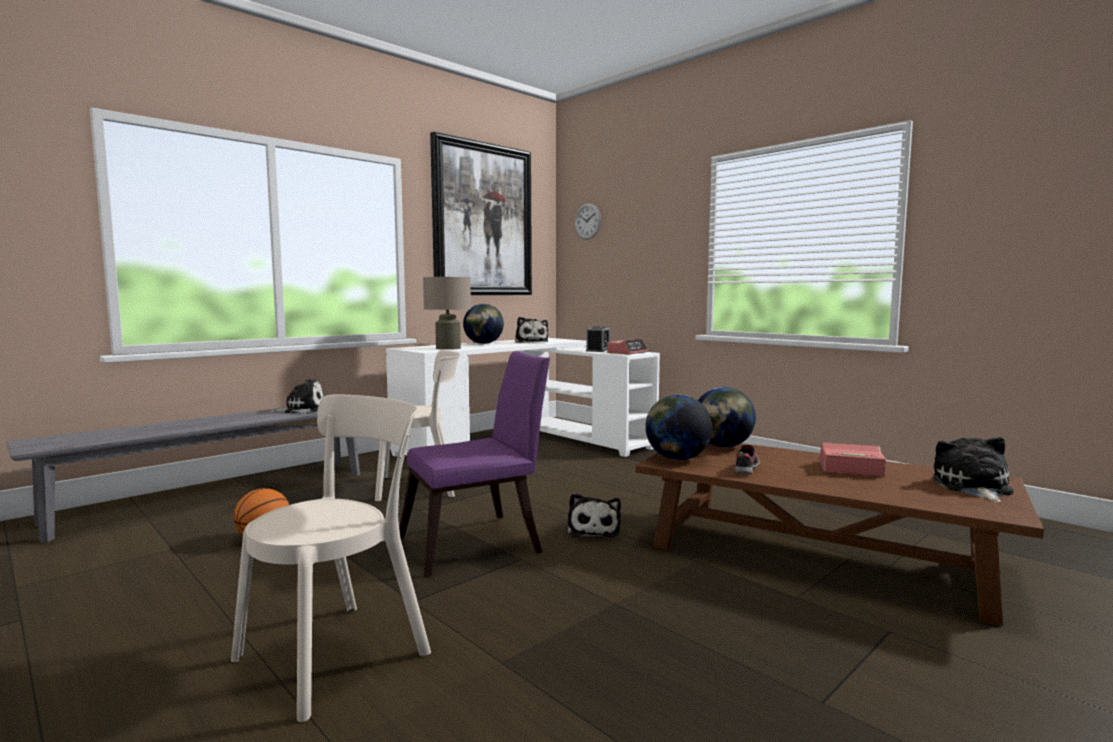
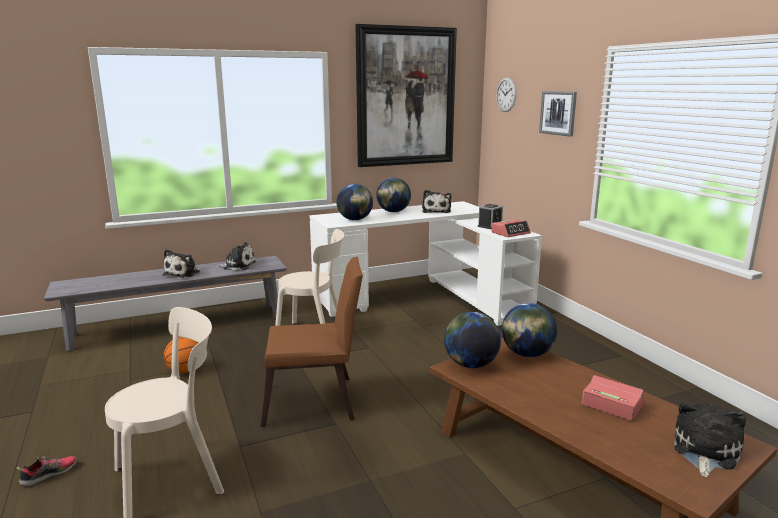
camera: 20 degrees right, 10 degrees up
purple chair [399,351,550,577] -> brown chair [261,257,363,427]
beige table lamp [423,277,471,350] -> globe [336,184,373,220]
plush toy [568,493,621,537] -> plush toy moved to [163,249,200,278]
shoe [735,444,760,474] -> shoe moved to [16,456,77,487]
none -> picture [539,91,577,137]

